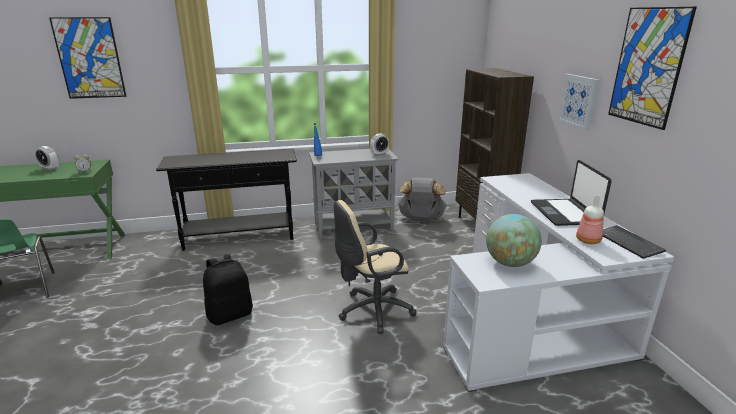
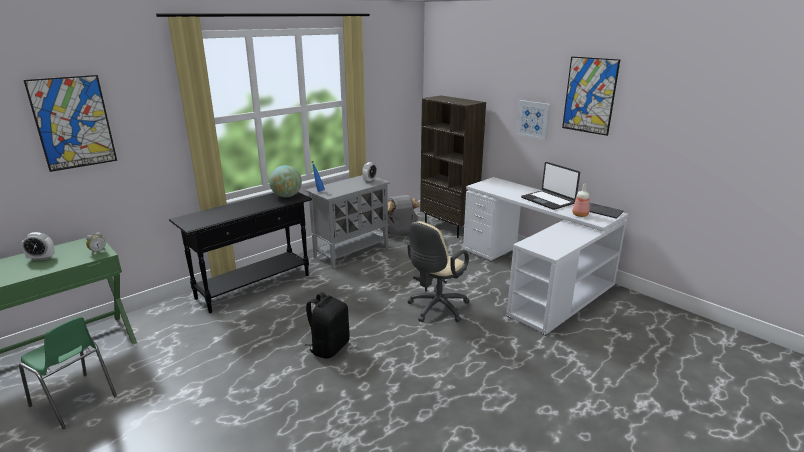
camera: 30 degrees left, 0 degrees up
globe [486,214,542,267] -> globe moved to [269,165,302,197]

